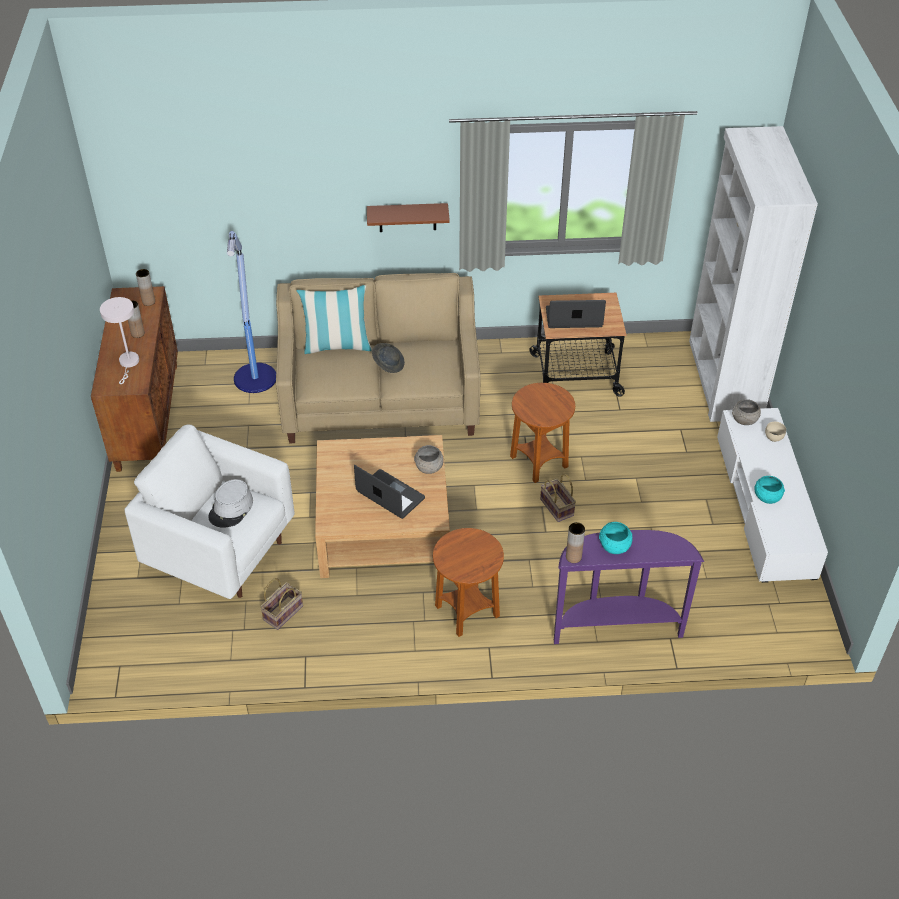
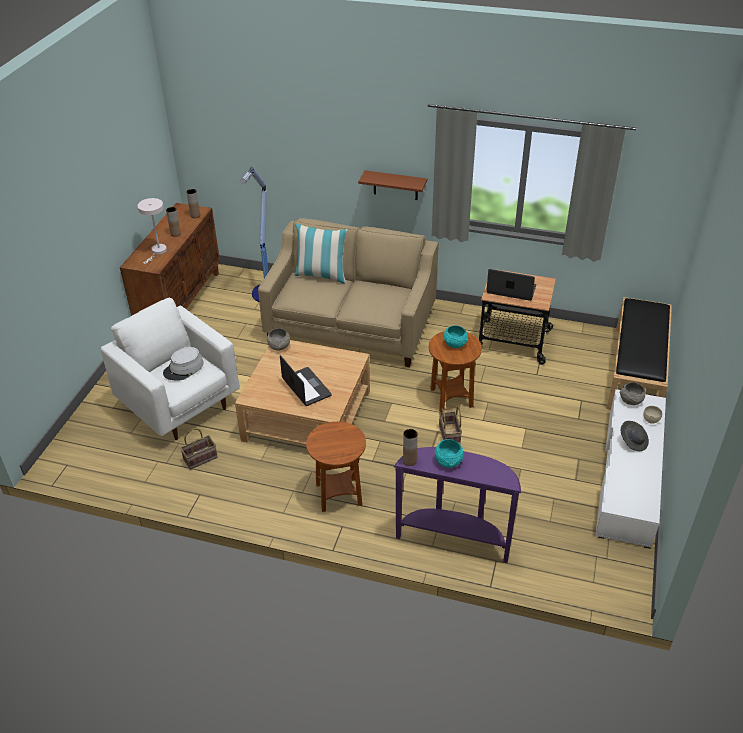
camera: 20 degrees right, 5 degrees down
grey hat [372,343,405,373] -> grey hat moved to [621,421,649,451]
grey bowl [414,445,444,474] -> grey bowl moved to [267,328,290,351]
white bookcase [689,126,818,422] -> black bench [606,297,672,410]
turquoise bowl [754,476,785,504] -> turquoise bowl moved to [444,326,468,348]

